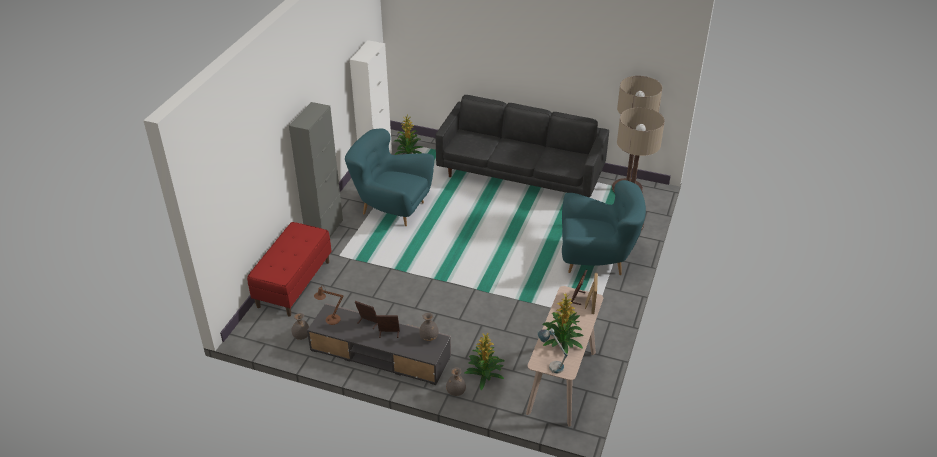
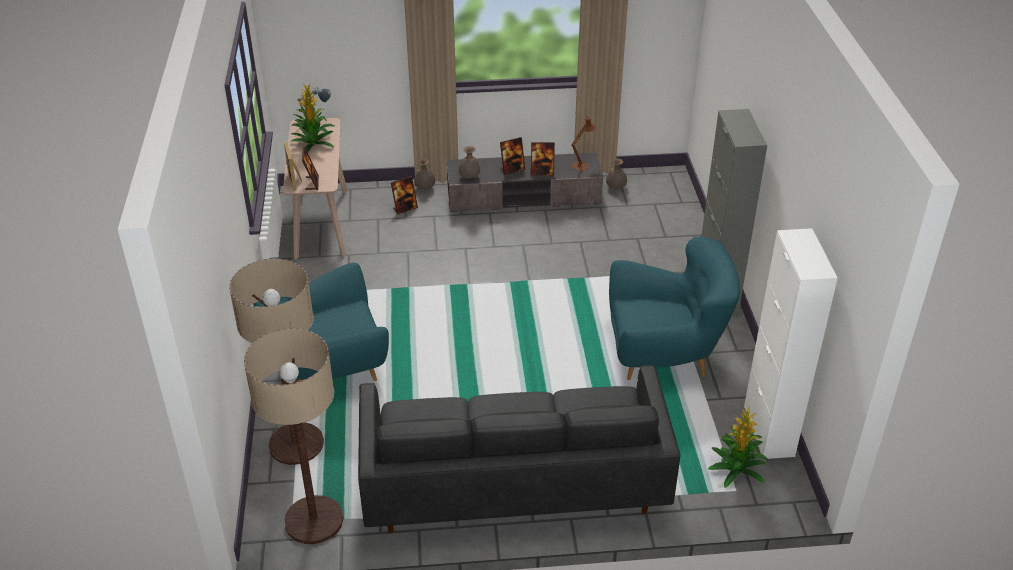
camera: 155 degrees right, 0 degrees up
red bench [247,222,332,316] -> none
potted plant [465,333,505,390] -> picture frame [391,176,418,214]

